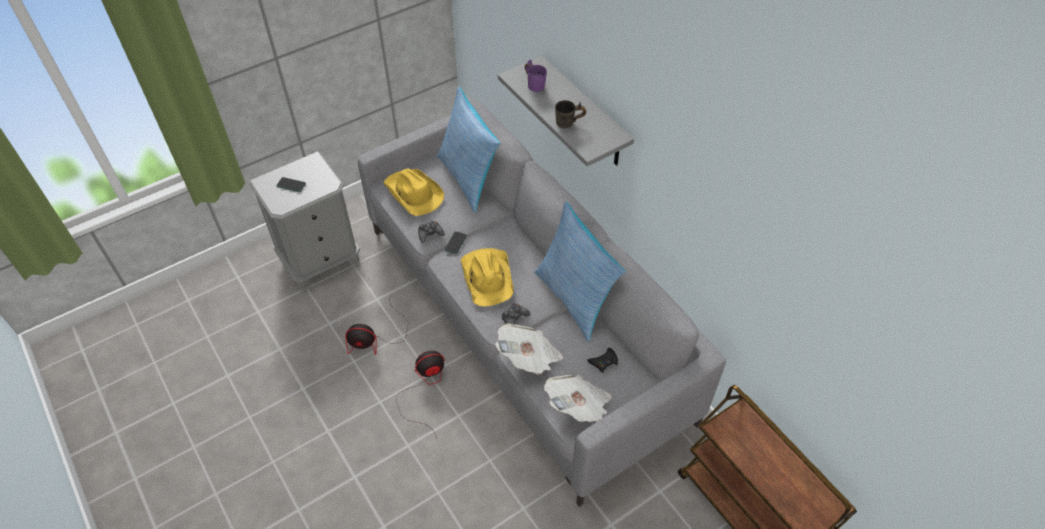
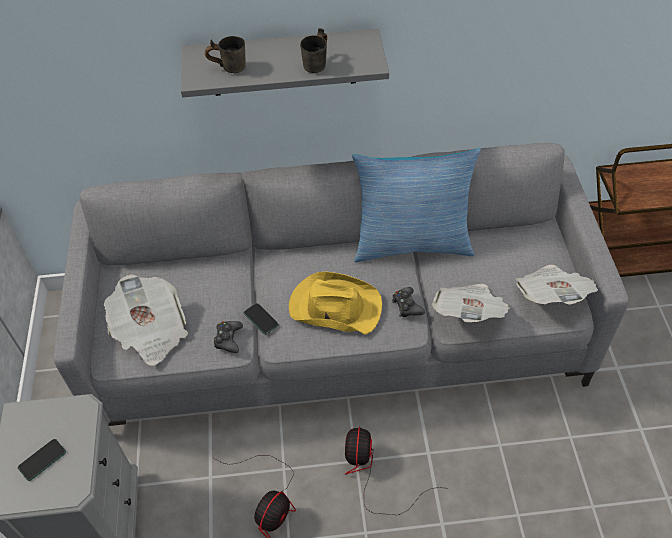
camera: 60 degrees left, 0 degrees up
yellow hat [383,168,444,216] -> newspaper [104,274,188,366]
pillow [437,87,500,213] -> none
purple mug [525,60,547,92] -> grey mug [205,36,246,73]
black game controller [587,348,618,373] -> none

